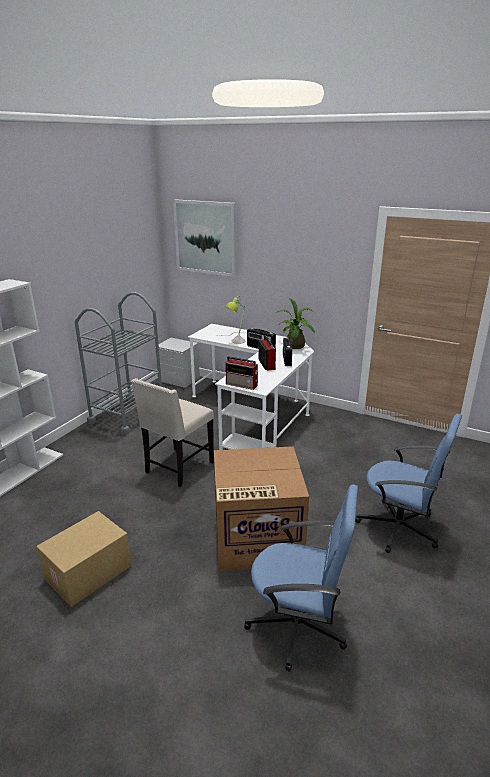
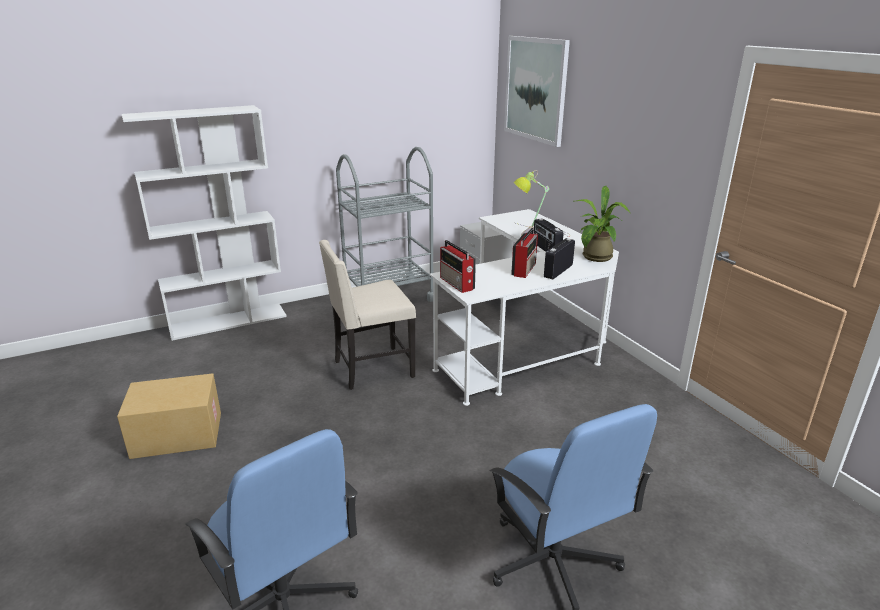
camera: 35 degrees right, 0 degrees up
cardboard box [214,446,309,571] -> none

